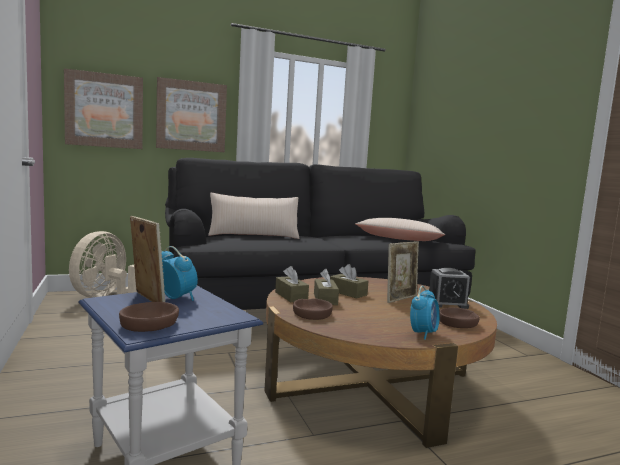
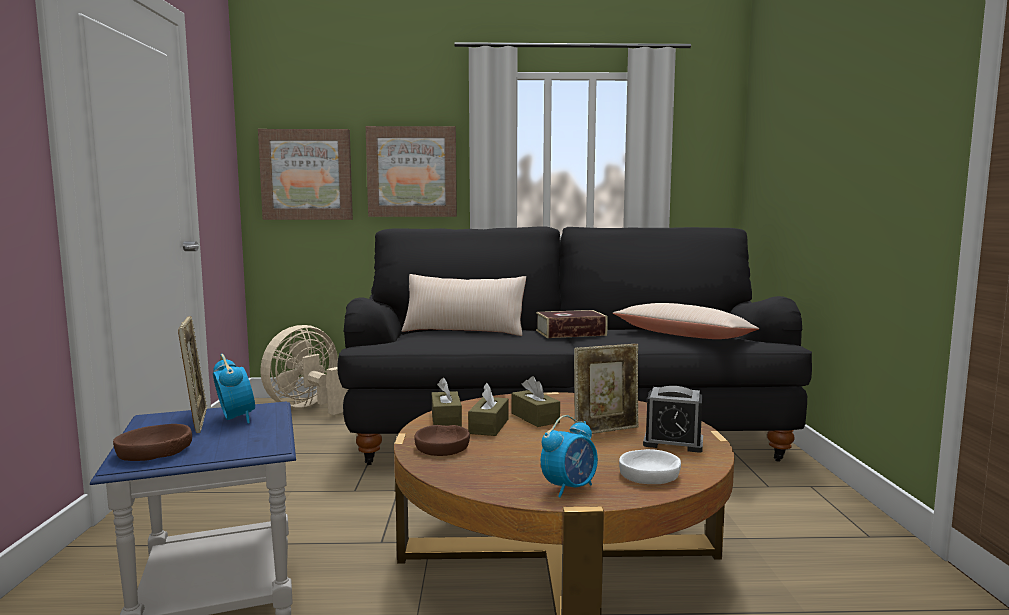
camera: 20 degrees right, 0 degrees up
brown bowl [439,307,480,328] -> white bowl [619,449,681,484]
none -> book [536,310,608,338]

